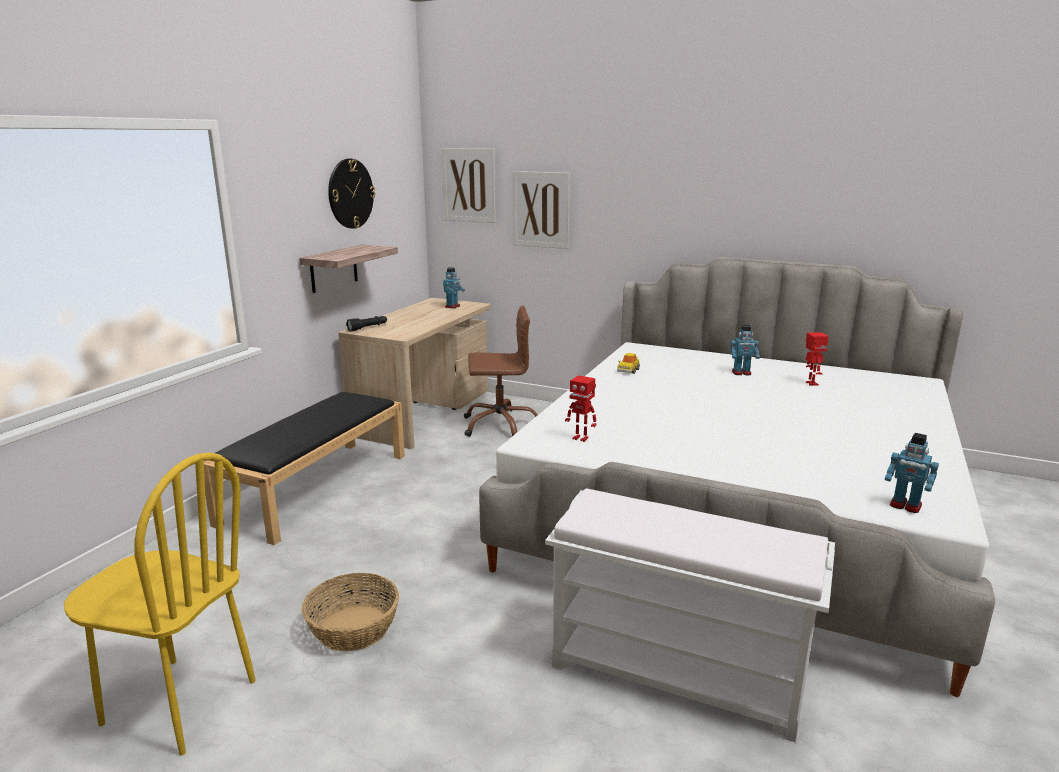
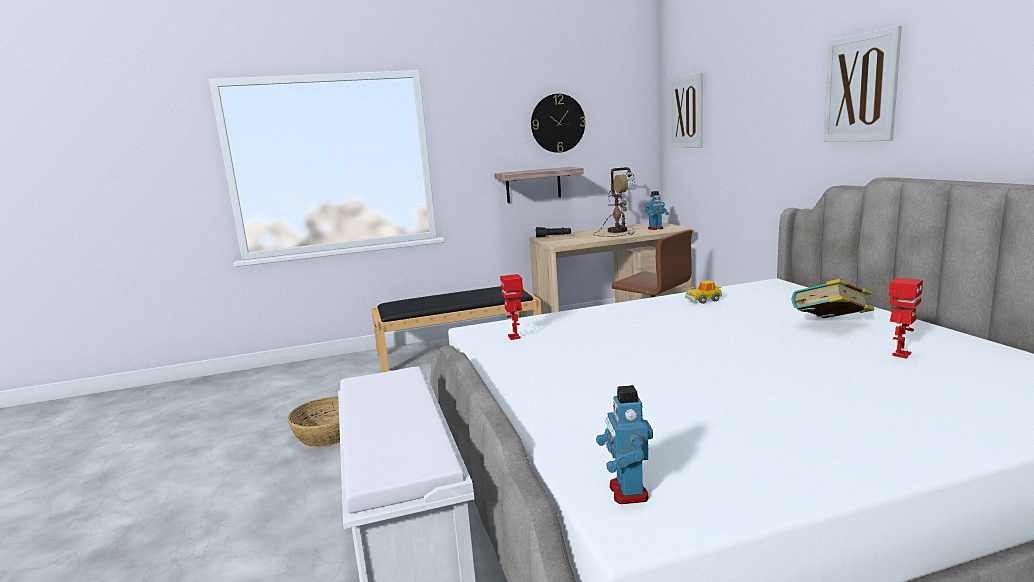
camera: 50 degrees right, 5 degrees down
yellow chair [64,453,256,756] -> none
picture [513,171,570,249] -> picture moved to [823,25,902,142]
toy robot [730,325,760,375] -> book [791,279,874,318]
none -> table lamp [593,167,636,236]

